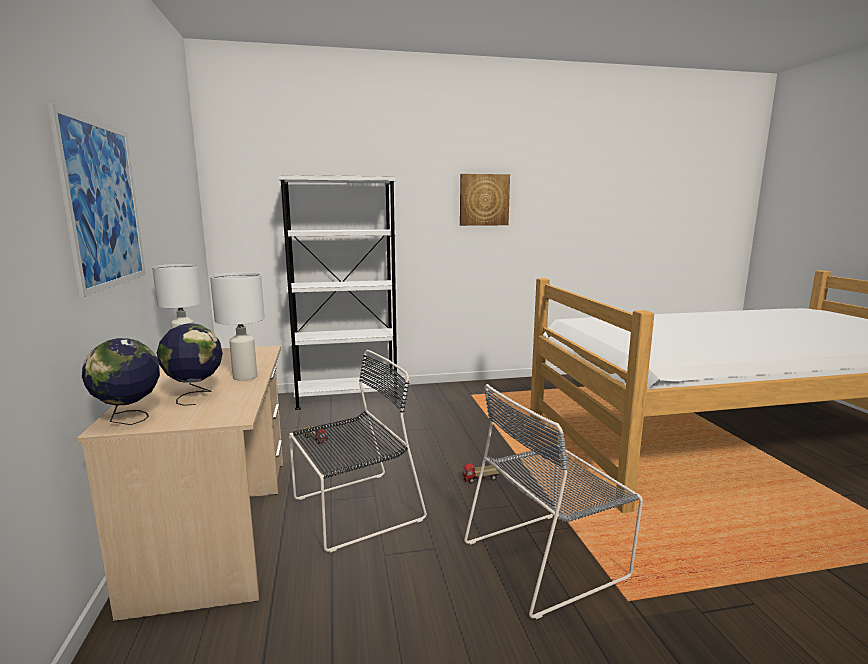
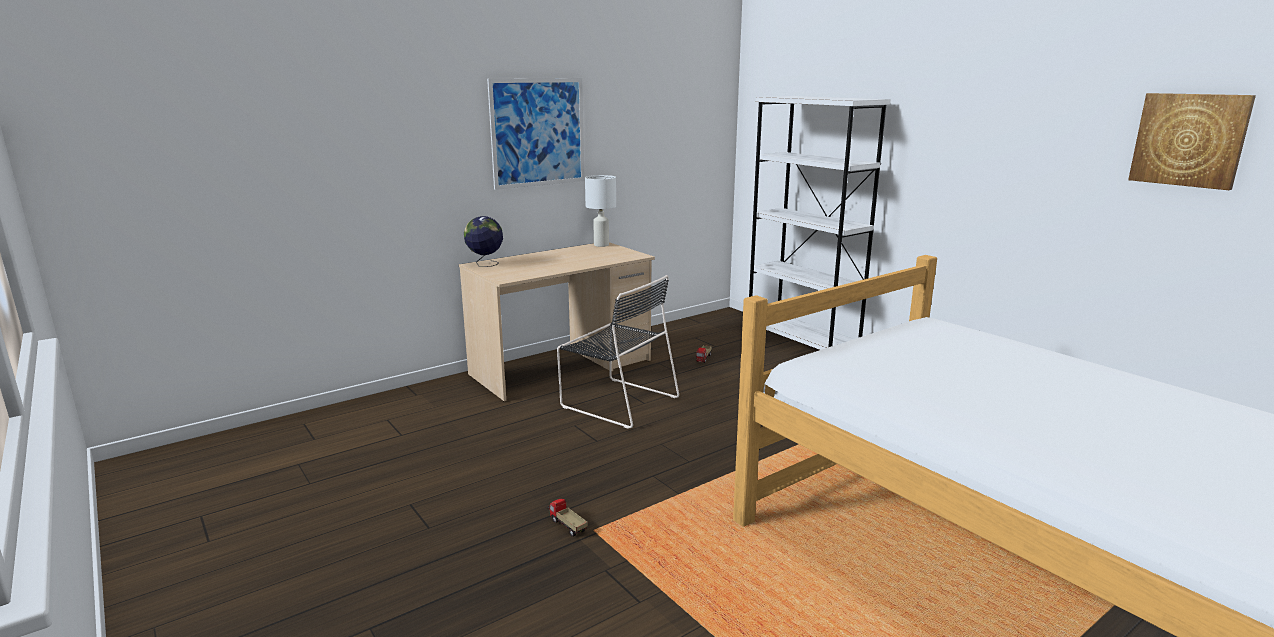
camera: 65 degrees right, 5 degrees up
globe [157,323,223,406] -> none
white table lamp [210,273,265,381] -> none
picture [460,174,510,226] -> picture moved to [1128,93,1256,190]
toy truck [462,463,499,484] -> toy truck moved to [548,499,588,537]
grey chair [464,384,643,619] -> none

